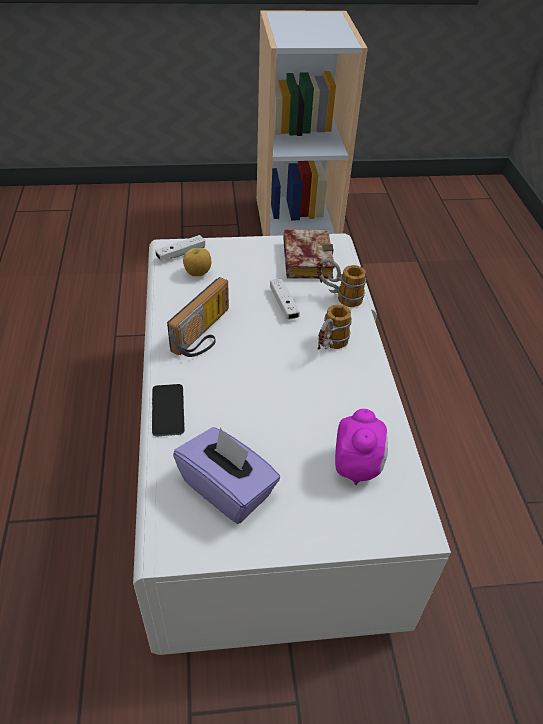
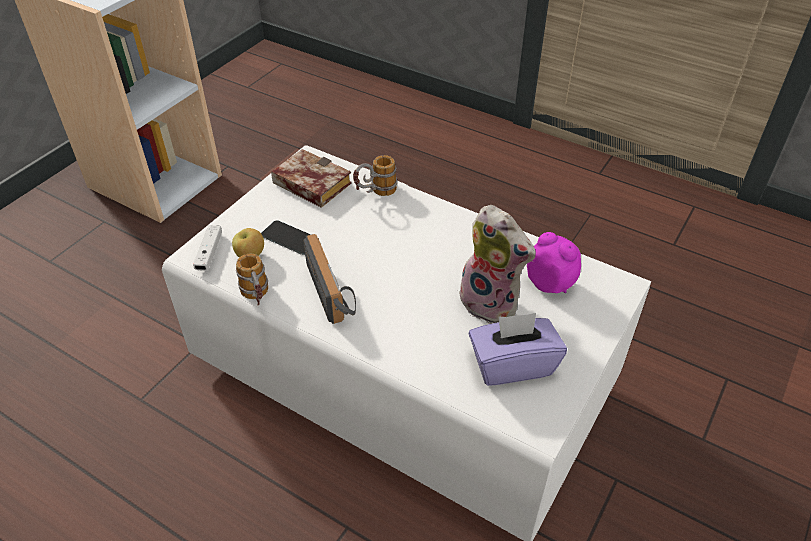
camera: 50 degrees left, 0 degrees up
phone [152,384,185,437] -> phone moved to [261,220,319,255]
white game controller [270,279,300,319] -> none
mug [317,304,352,350] -> mug moved to [236,254,268,305]
none -> plush toy [454,205,536,324]

